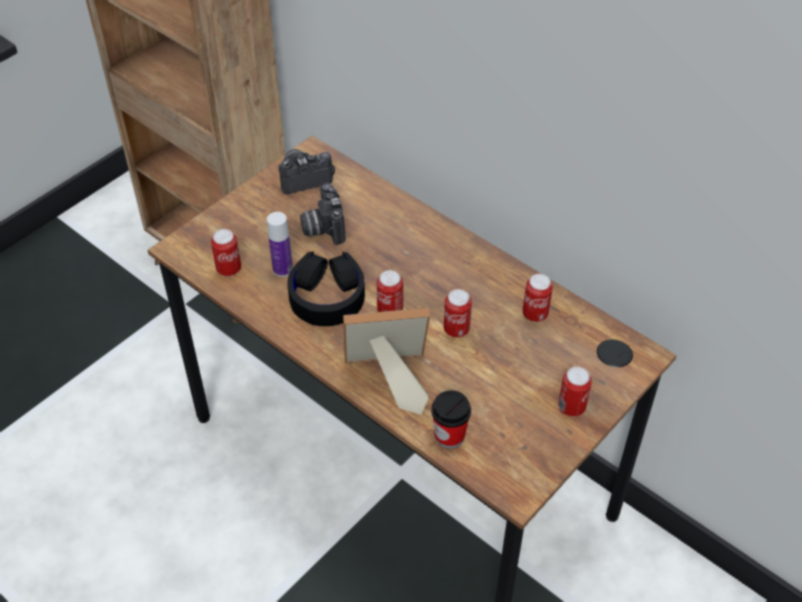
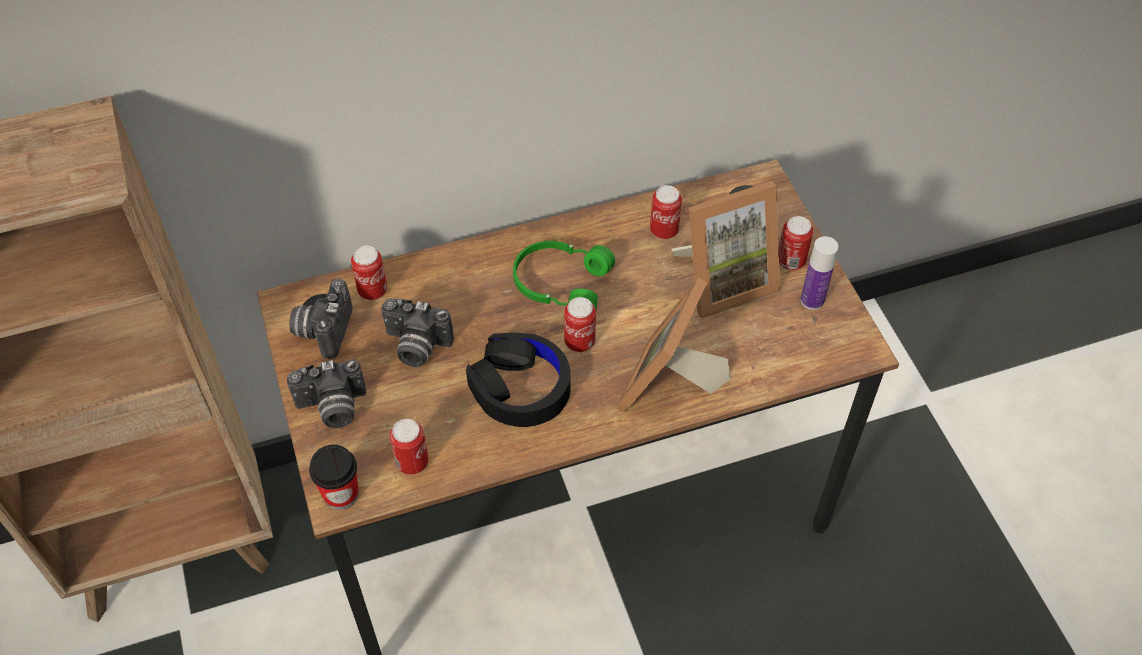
camera: 60 degrees left, 5 degrees up
bottle [267,212,293,277] -> bottle moved to [801,236,839,310]
cup [431,390,471,449] -> cup moved to [309,444,359,510]
can [444,289,472,338] -> can moved to [351,246,387,300]
none -> camera [287,359,367,428]
none -> green headphones [513,241,615,309]
none -> picture frame [672,181,780,318]

